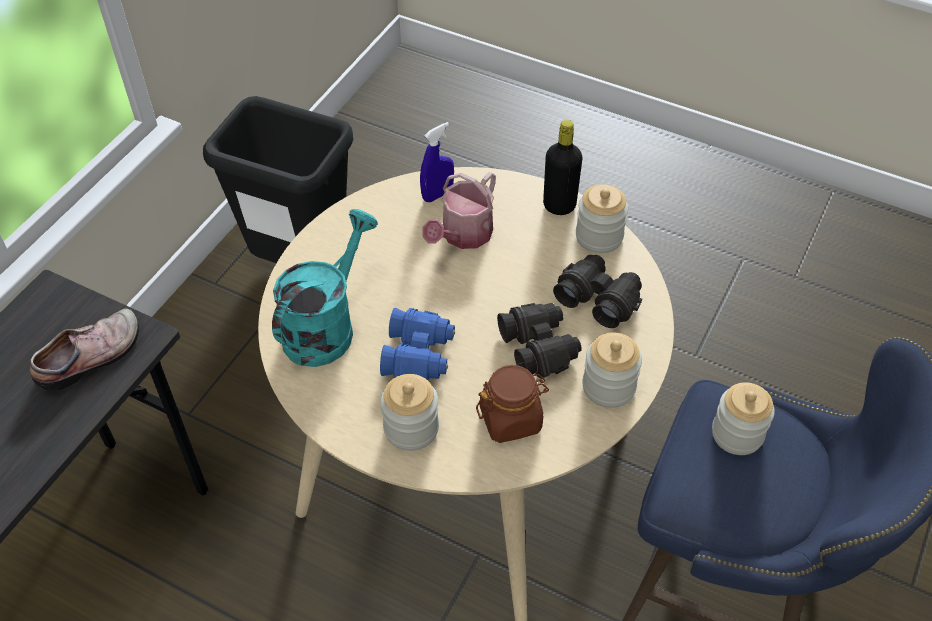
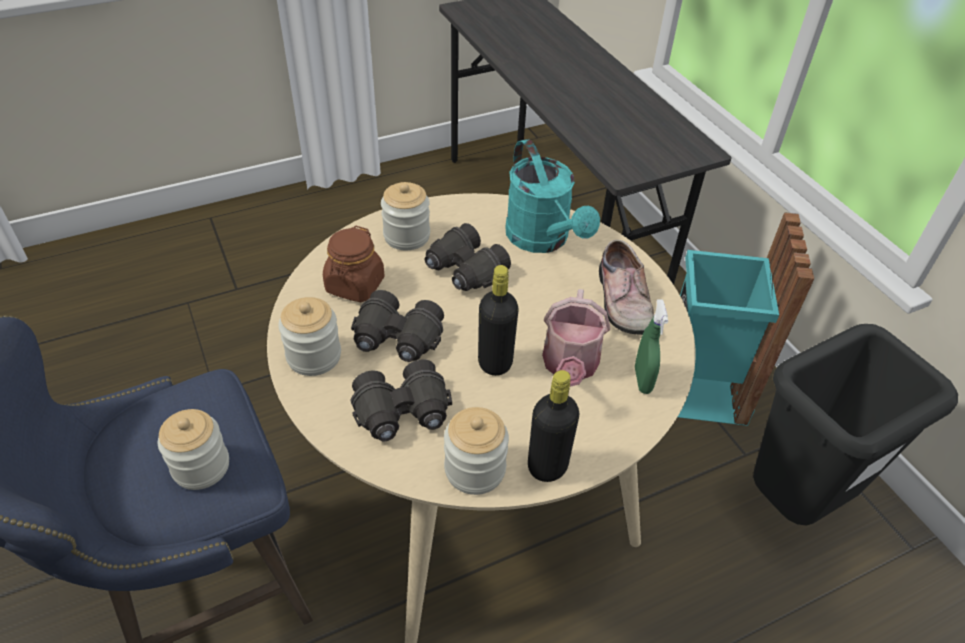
camera: 125 degrees right, 5 degrees down
shoe [30,308,139,391] -> shoe moved to [599,240,655,335]
blue binoculars [380,308,455,380] -> black binoculars [425,223,511,291]
blue spray bottle [420,122,454,202] -> green spray bottle [635,299,668,394]
watering can [422,172,496,249] -> watering can turned 150 degrees counterclockwise [542,289,610,387]
none -> black bottle [478,265,519,376]
none -> turquoise trash can [678,212,814,426]

